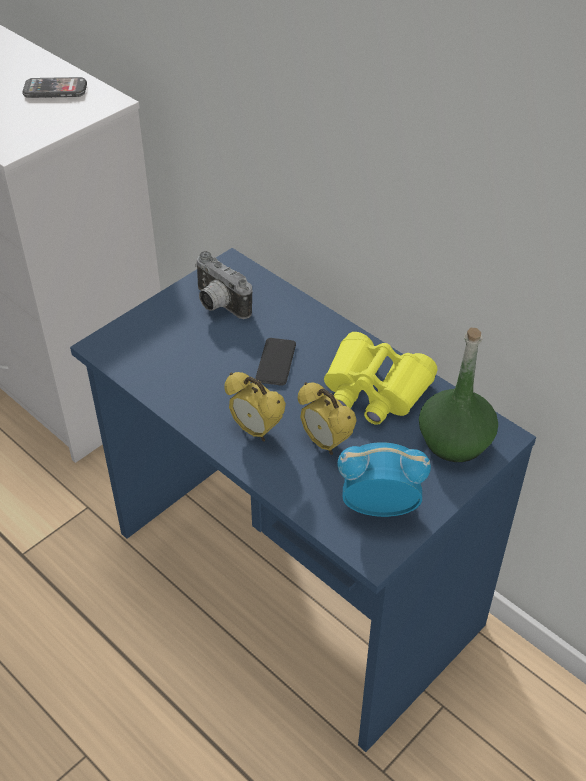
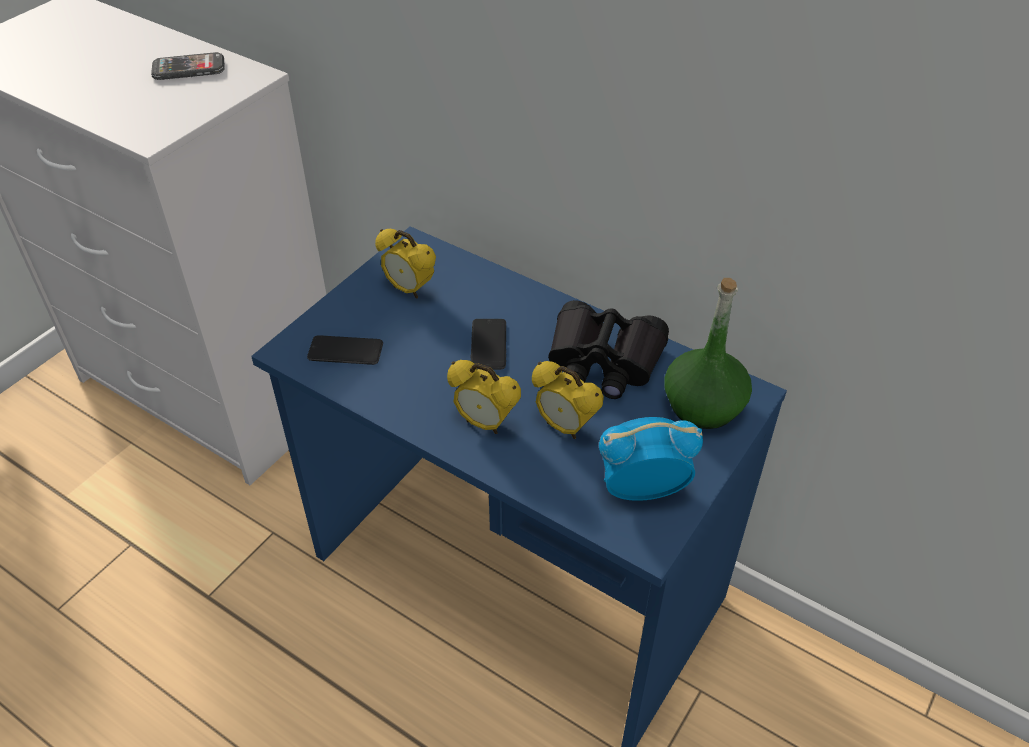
camera: 10 degrees left, 0 degrees up
camera [195,251,253,319] -> alarm clock [375,229,436,299]
yellow binoculars [324,332,438,425] -> black binoculars [548,300,669,399]
none -> phone [307,335,383,365]

